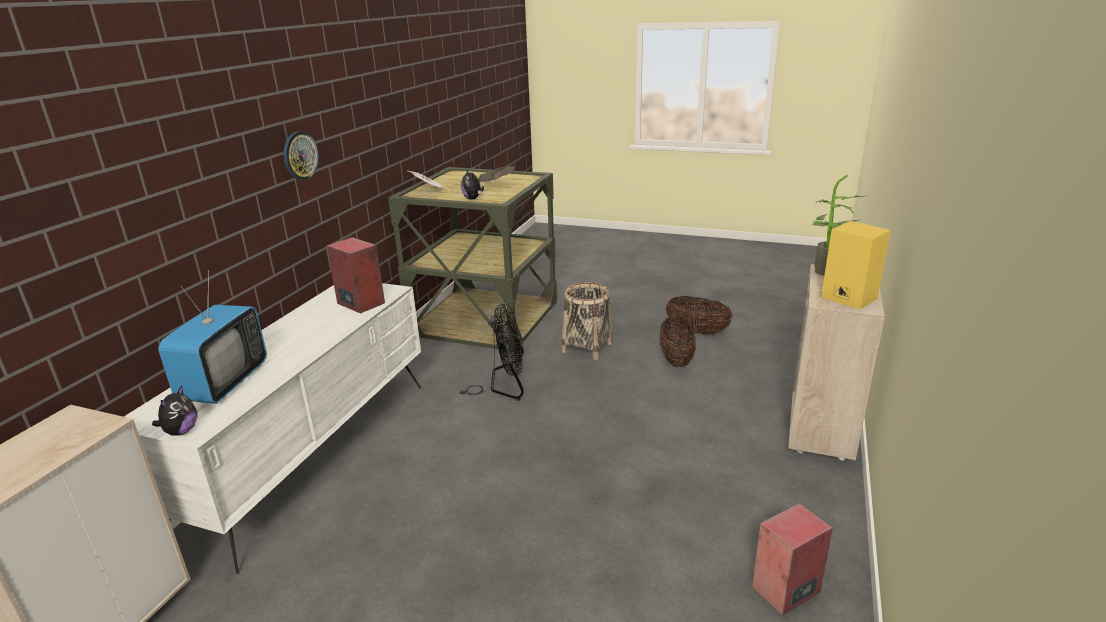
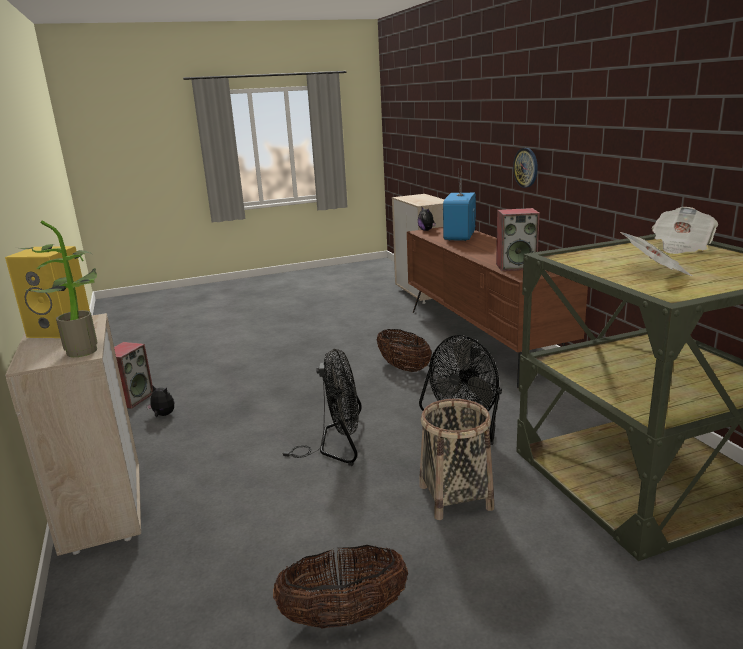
camera: 140 degrees right, 5 degrees down
white tv stand [124,283,421,574] -> brown tv stand [407,227,588,388]
television [158,270,267,404] -> television turned 45 degrees clockwise [443,166,476,241]
wall clock [284,131,319,180] -> wall clock moved to [513,148,538,188]
plush toy [461,169,484,200] -> plush toy moved to [146,386,174,417]
basket [660,317,696,367] -> basket moved to [377,329,432,372]
none -> black fan [282,349,362,466]

